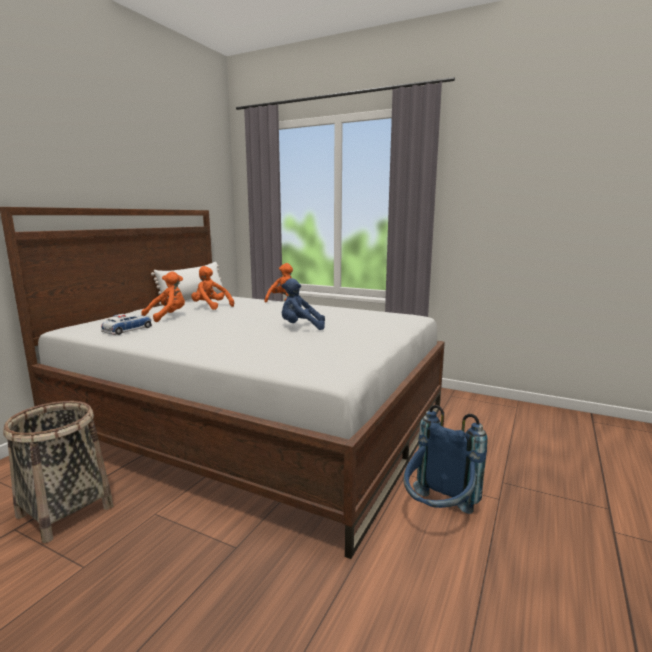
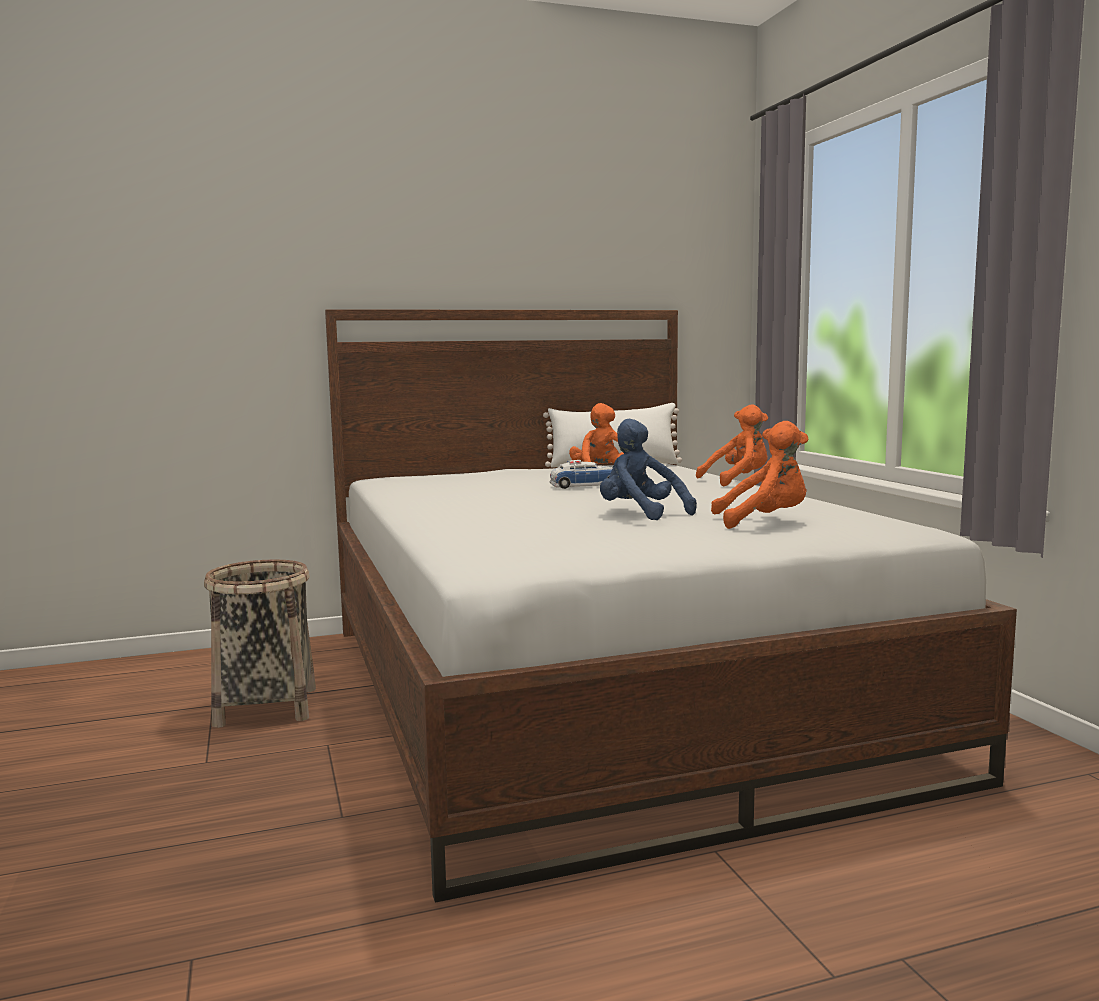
camera: 45 degrees right, 5 degrees down
toy car [101,314,152,335] -> toy car moved to [550,460,612,489]
orange plush toy [141,271,185,322] -> orange plush toy moved to [711,421,808,529]
blue backpack [403,405,488,514] -> none

